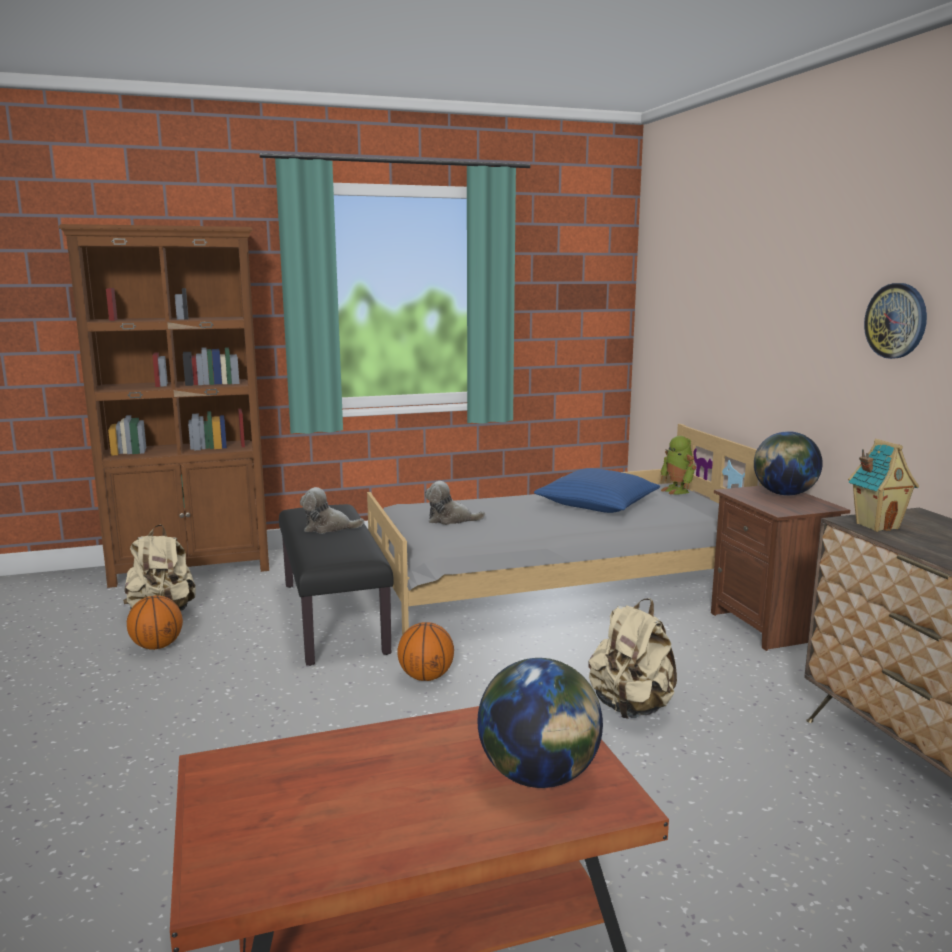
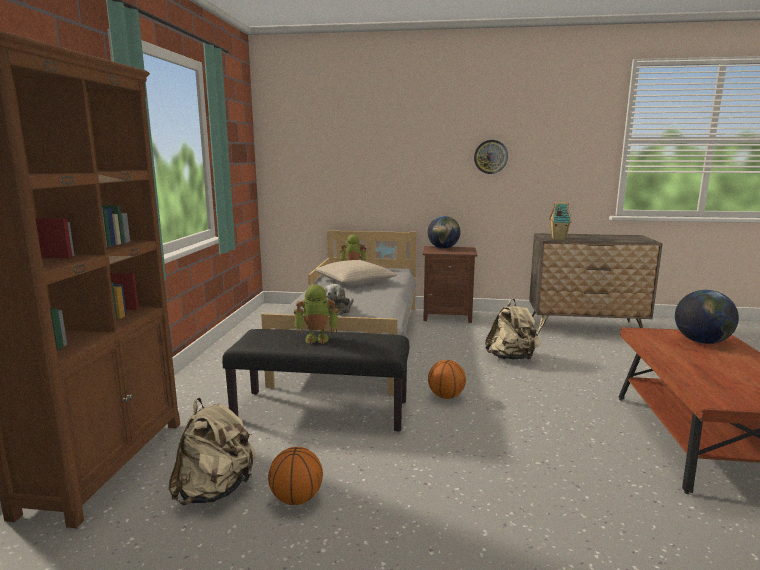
camera: 65 degrees left, 0 degrees up
plush toy [300,487,364,533] -> toy robot [294,285,338,344]
blue pillow [534,468,660,513] -> beige pillow [315,260,397,286]

